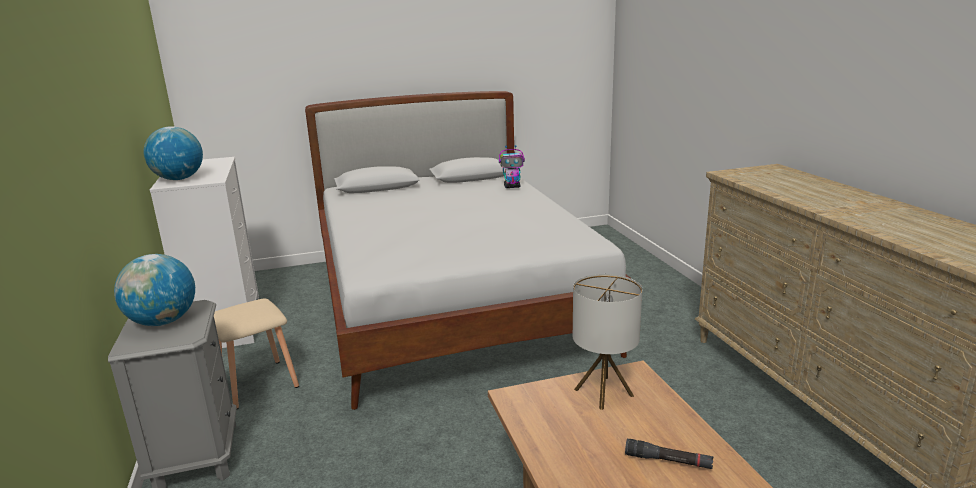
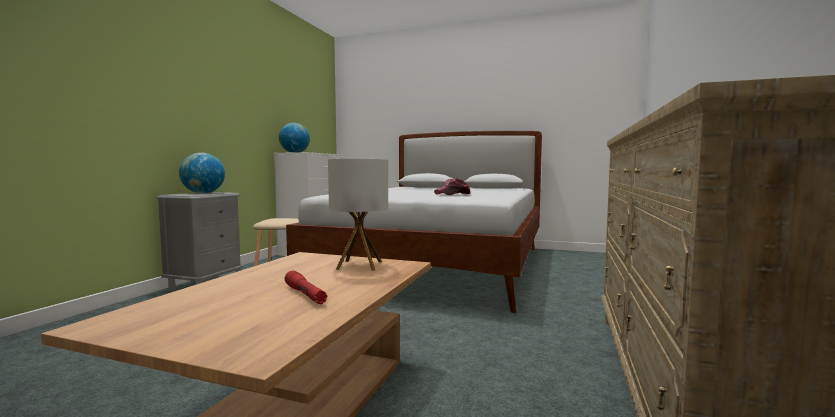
camera: 35 degrees right, 15 degrees down
toy robot [499,145,525,188] -> none
black flashlight [625,439,713,469] -> red flashlight [285,270,327,304]
none -> cap [434,178,471,195]

